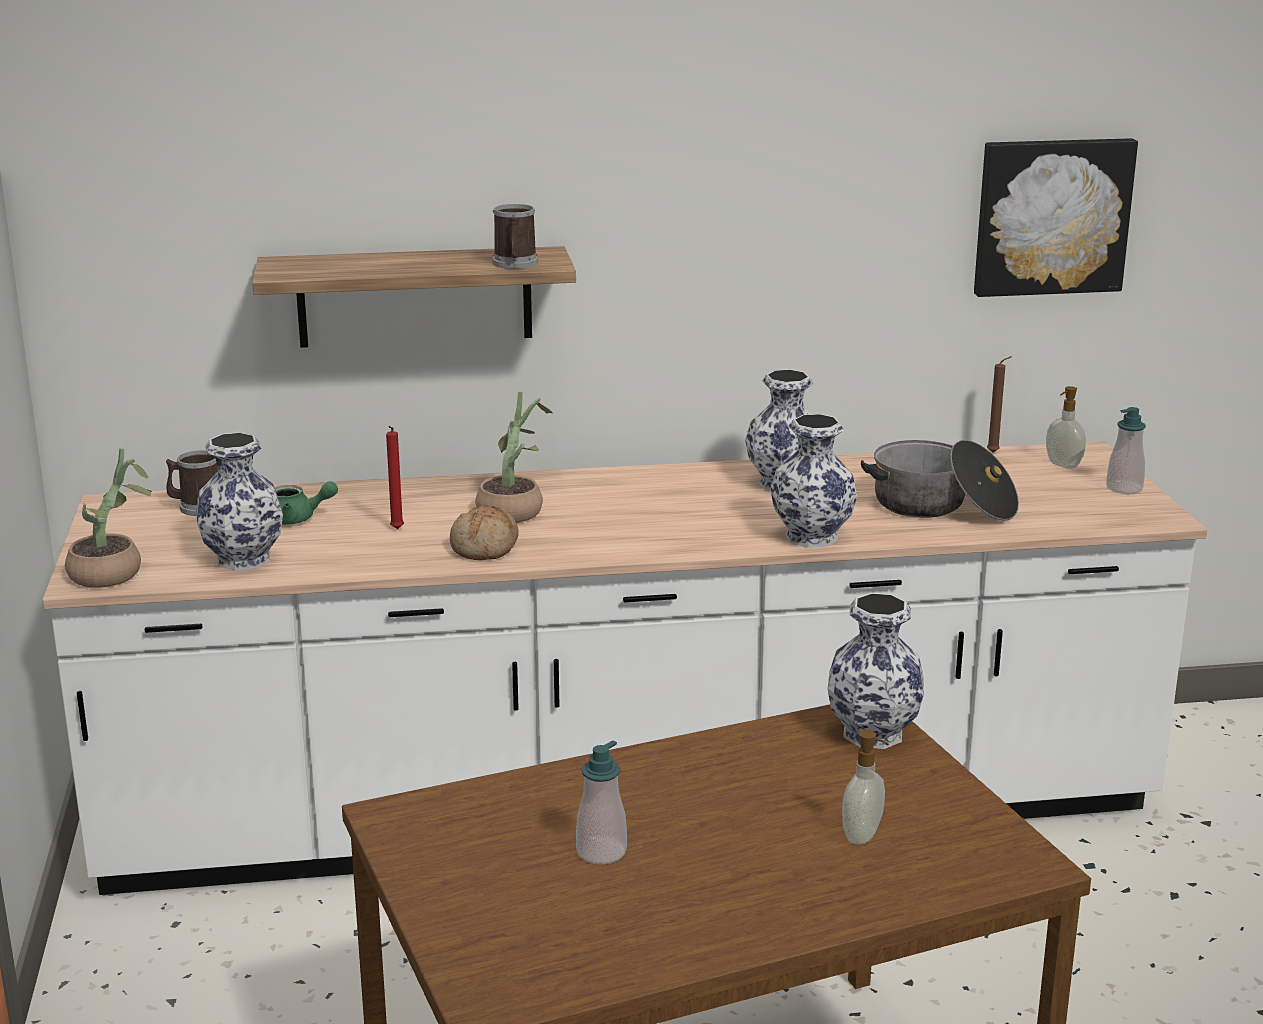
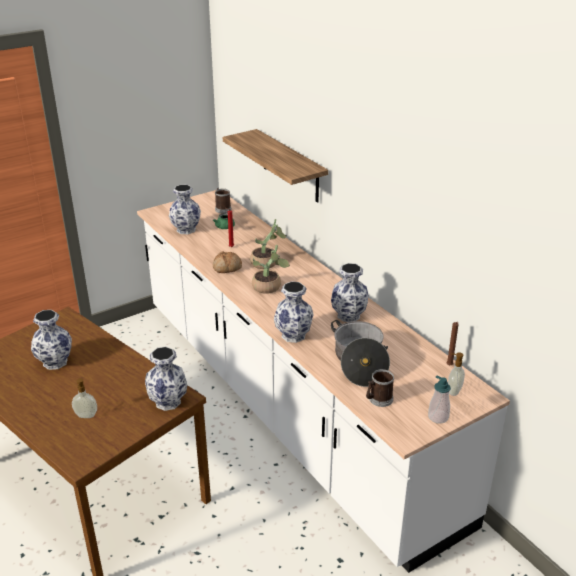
camera: 65 degrees right, 10 degrees up
potted plant [65,448,152,588] -> potted plant moved to [252,244,290,294]
mug [493,204,538,269] -> mug moved to [366,369,394,407]
soap dispenser [576,740,627,865] -> vase [31,310,72,370]
picture [974,138,1138,297] -> none

